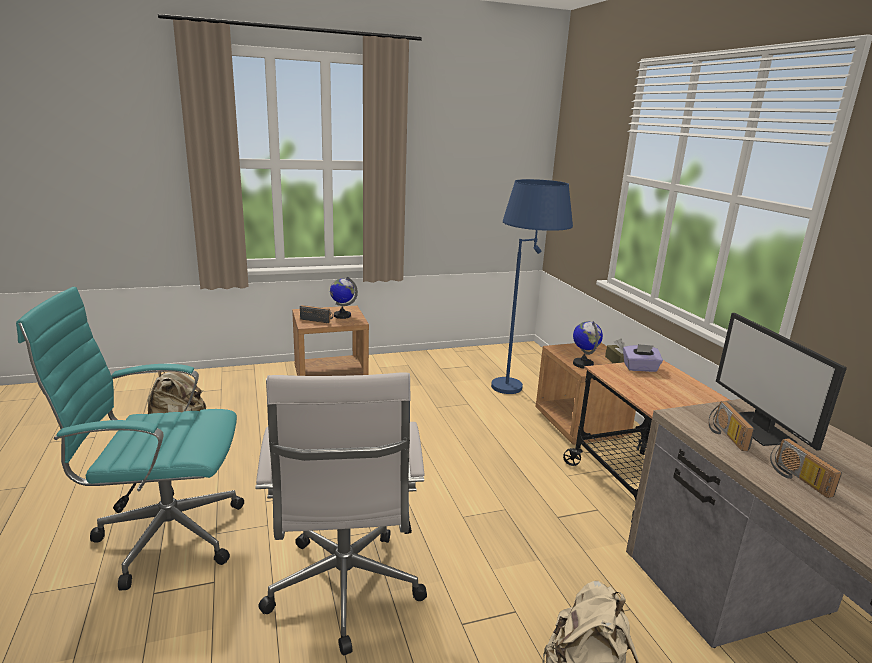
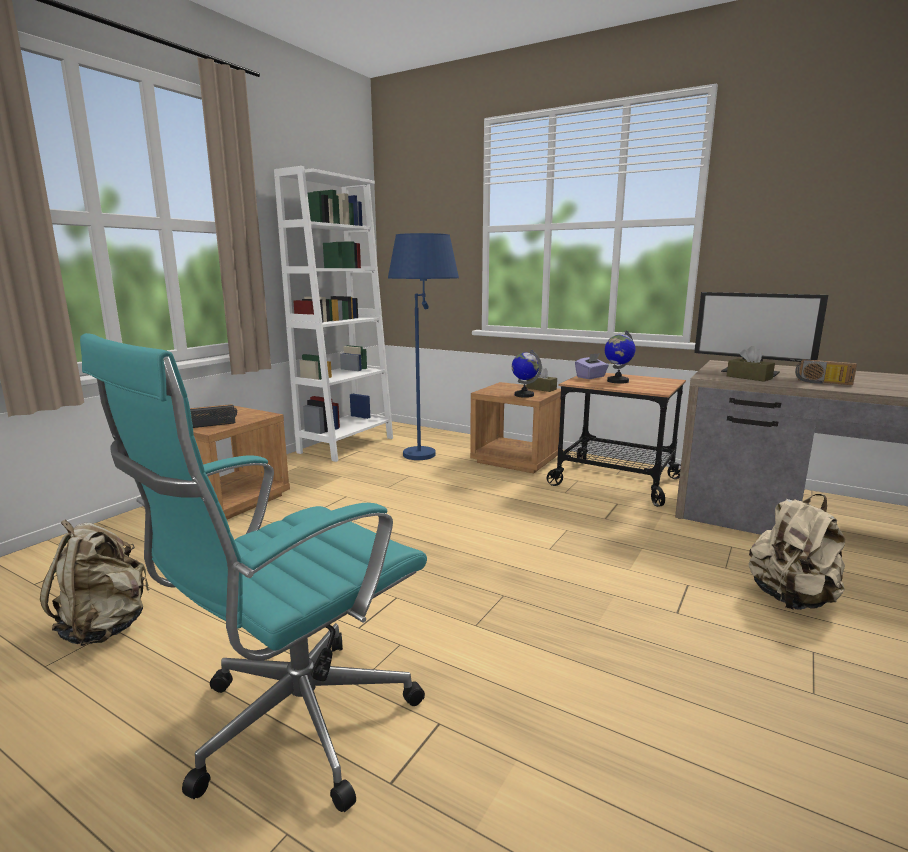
camera: 40 degrees left, 5 degrees down
white office chair [255,372,427,656] -> none
globe [330,277,358,319] -> globe moved to [605,330,635,384]
radio [709,401,755,451] -> brown tissue box [727,346,775,382]
none -> white bookcase [274,166,393,462]

